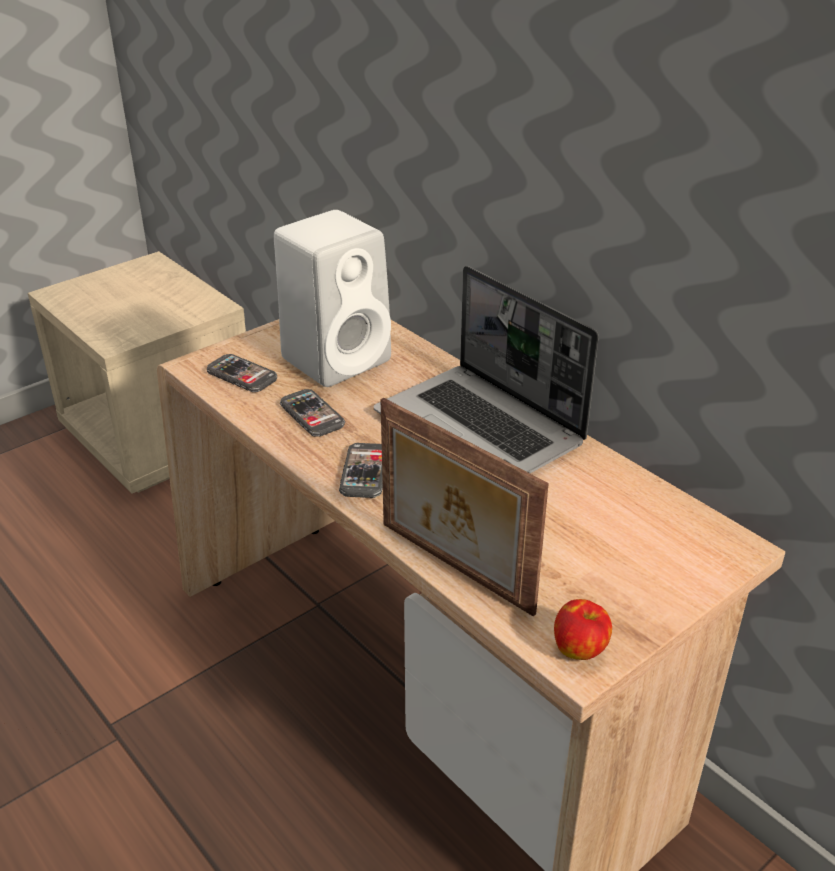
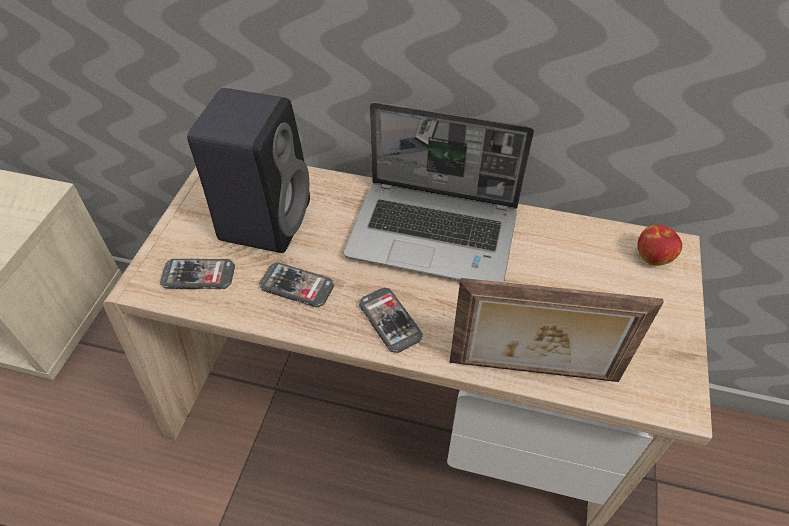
camera: 35 degrees left, 15 degrees up
white speaker [274,210,391,387] -> black speaker [187,88,310,253]
apple [554,599,612,660] -> apple moved to [638,225,682,266]

